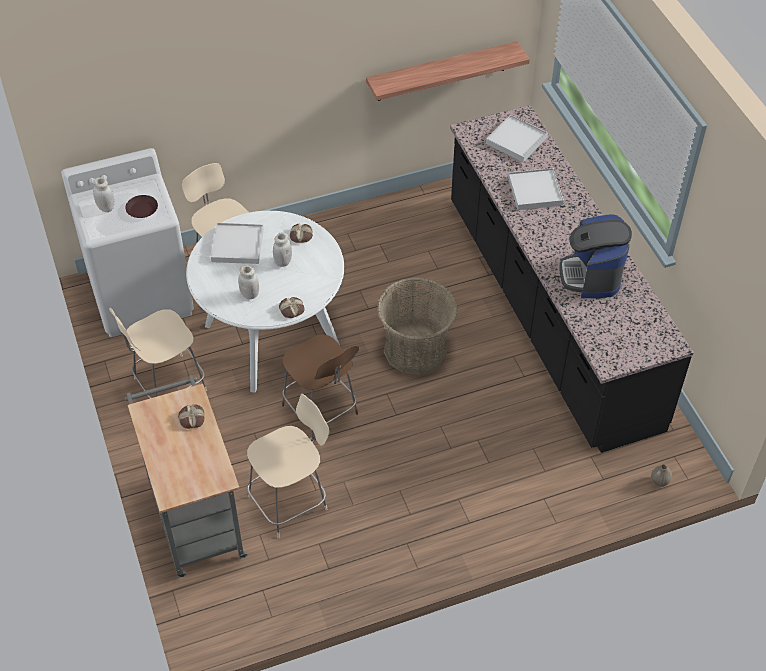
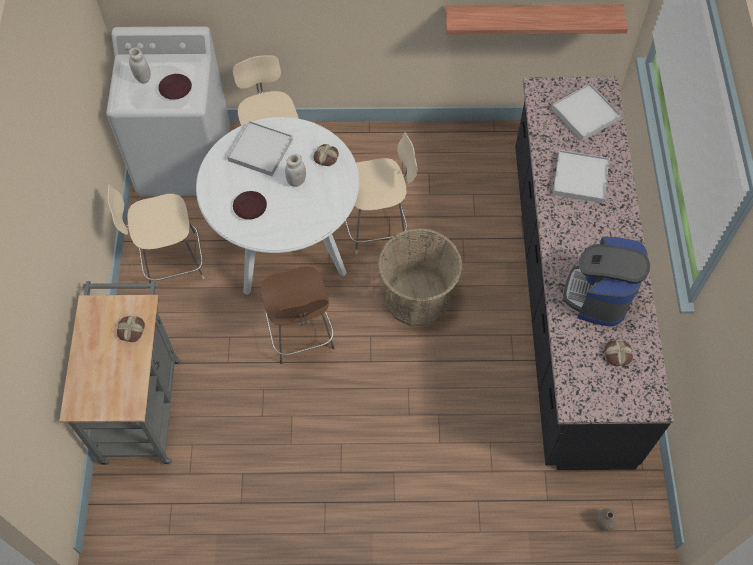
camera: 20 degrees right, 10 degrees up
white jar [238,265,259,299] -> brown plate [233,191,267,220]
beige chair [247,394,329,538] -> beige chair moved to [345,132,418,254]
bread [279,297,305,318] -> bread moved to [604,340,633,366]

